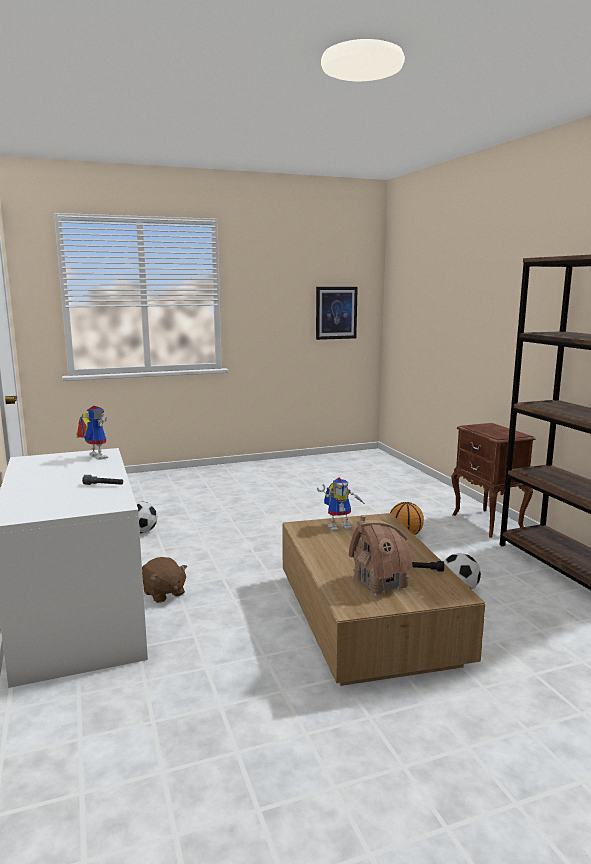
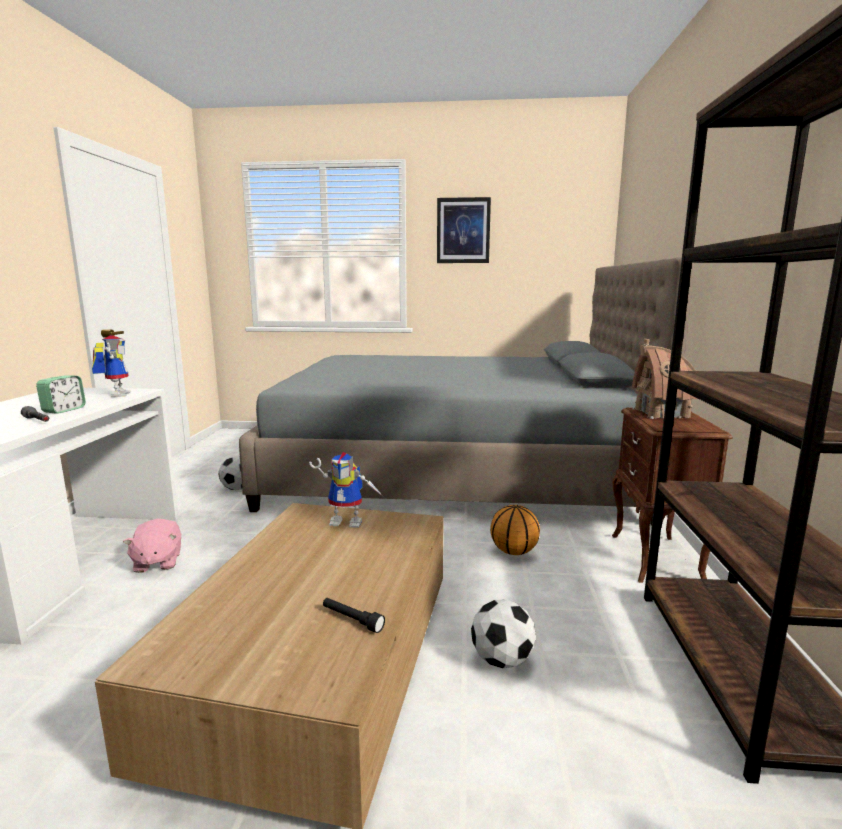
camera: 25 degrees right, 0 degrees up
brown plush toy [142,557,187,603] -> pink plush toy [123,519,181,573]
picture [316,287,358,340] -> picture moved to [437,197,491,263]
toy house [349,515,413,597] -> toy house moved to [632,339,698,419]
none -> alarm clock [36,375,86,414]
none -> grey bed [239,256,694,526]

